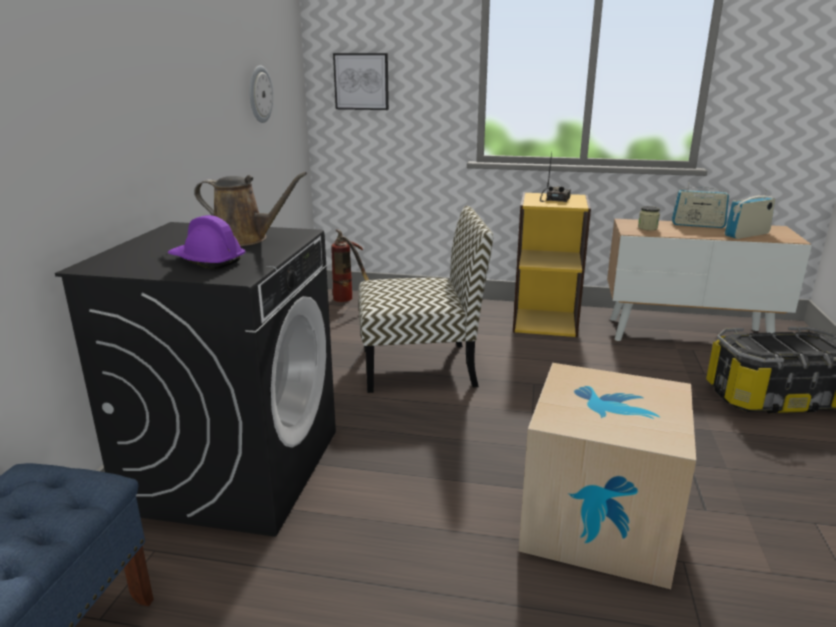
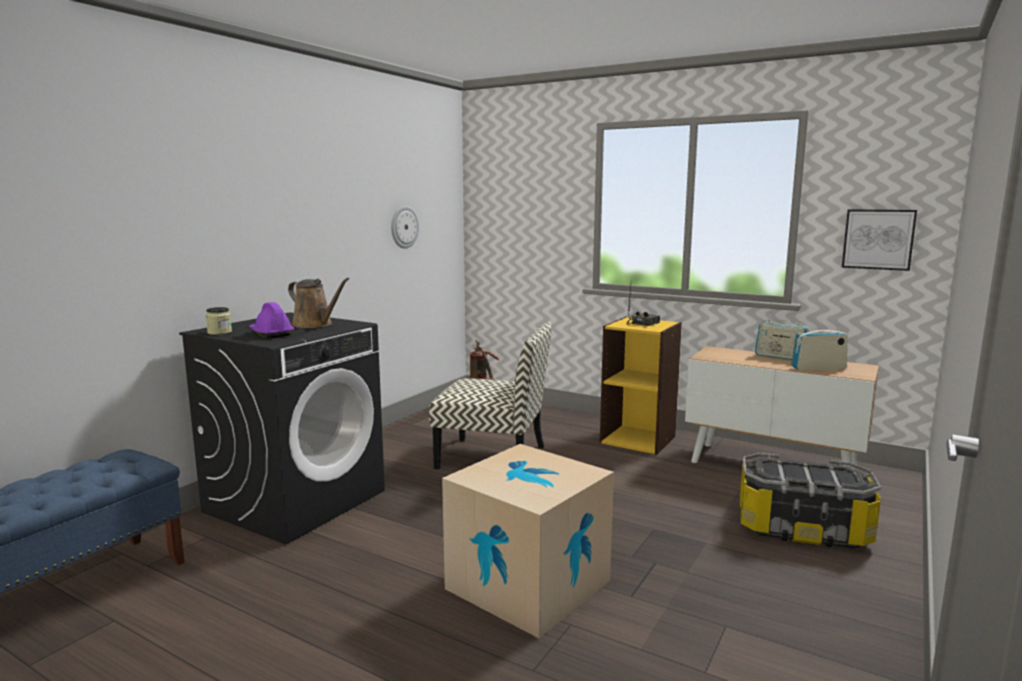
camera: 20 degrees right, 10 degrees down
picture [333,53,389,110] -> picture moved to [842,209,917,271]
jar [638,206,660,230] -> jar moved to [206,307,232,335]

